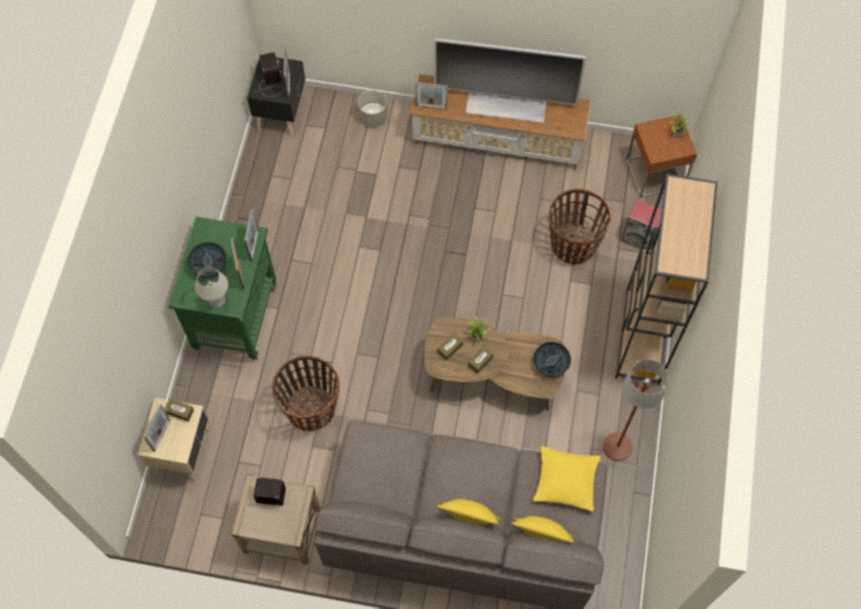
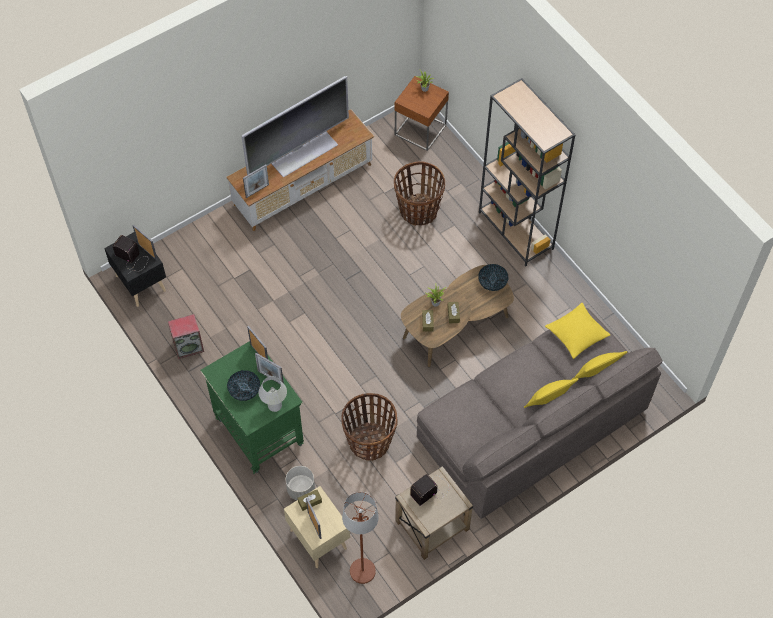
camera: 45 degrees left, 5 degrees down
grey planter [358,90,388,127] -> grey planter moved to [286,466,315,500]
brown floor lamp [603,359,668,461] -> brown floor lamp moved to [342,492,379,584]
speaker [621,199,662,249] -> speaker moved to [168,314,204,359]

